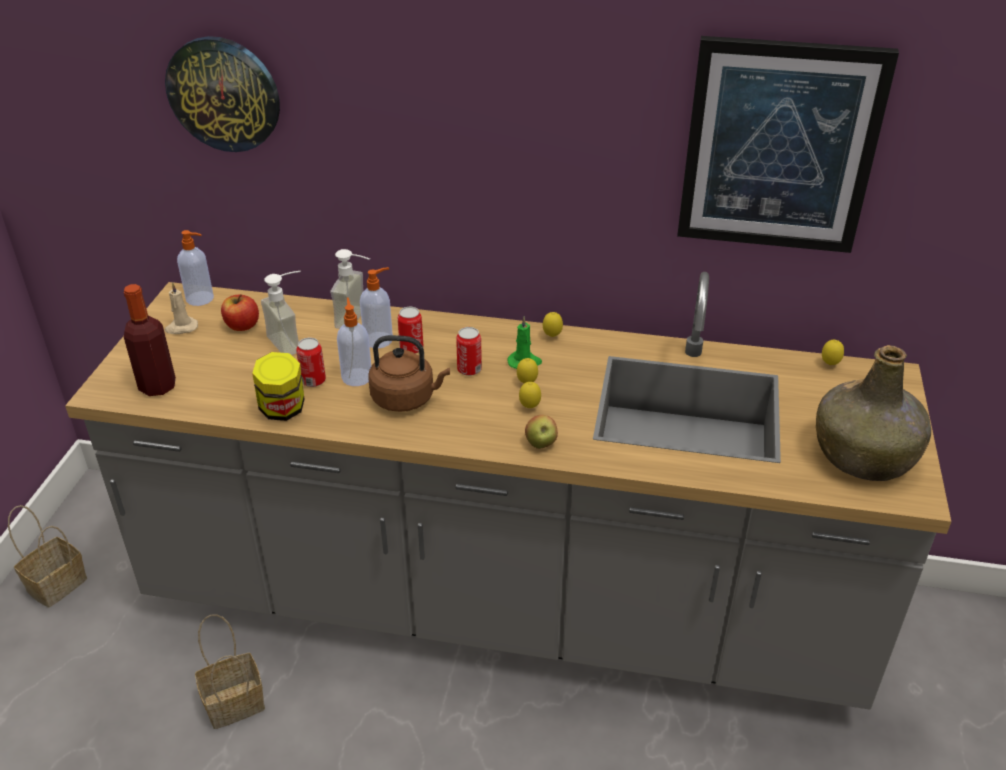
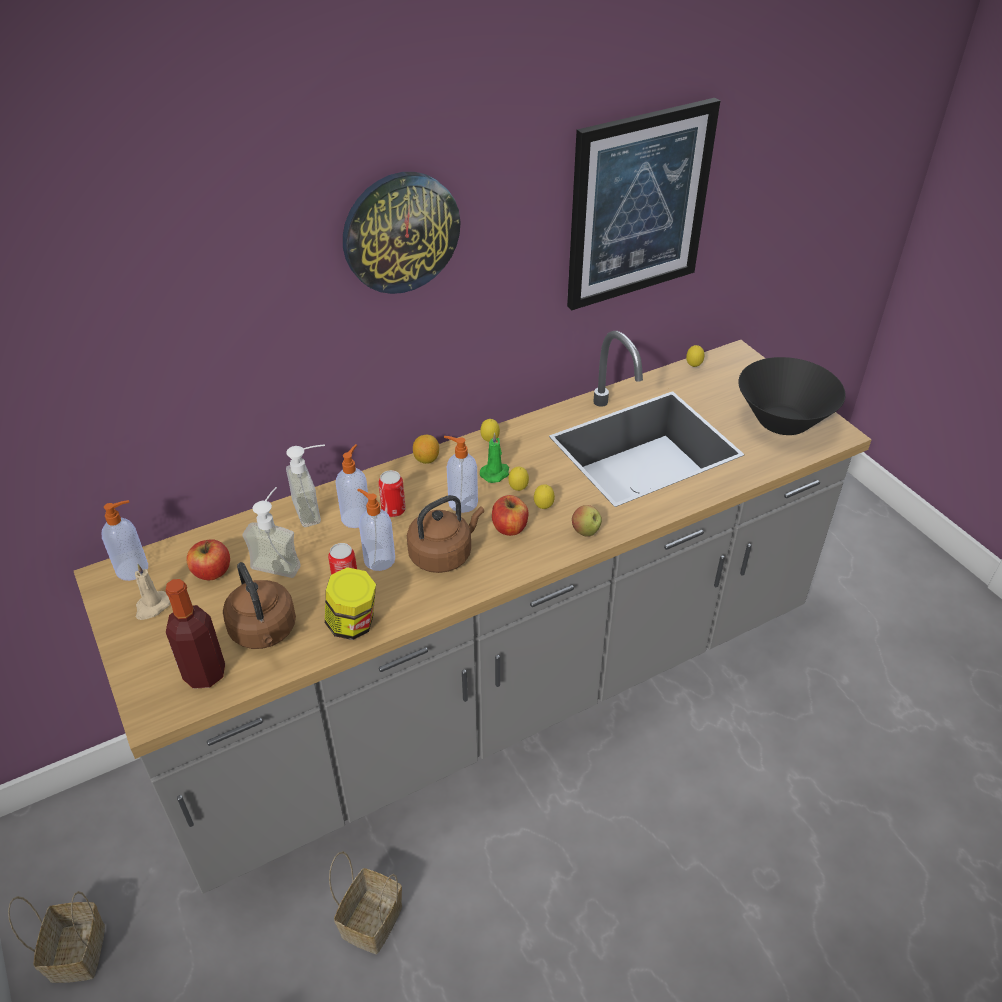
camera: 40 degrees left, 5 degrees up
wall clock [165,36,280,152] -> wall clock moved to [343,172,461,294]
can [456,327,482,376] -> soap dispenser [444,436,478,513]
green bottle [816,345,931,481] -> black bowl [738,357,846,435]
none -> brown kettle [223,562,296,649]
none -> lemon [413,435,439,464]
none -> apple [492,495,528,536]

